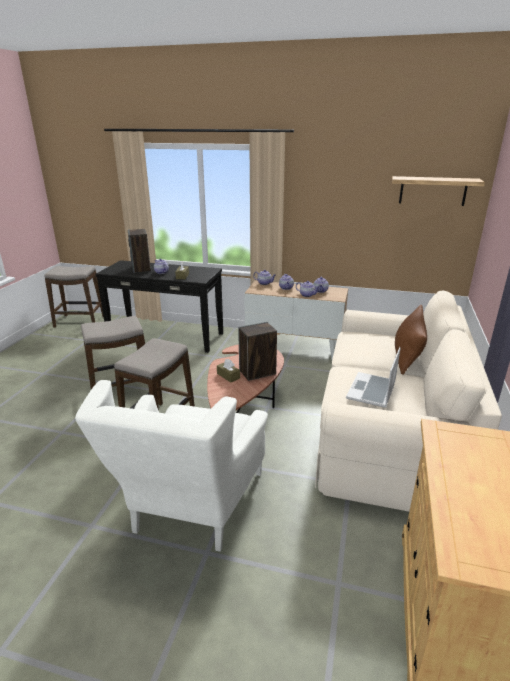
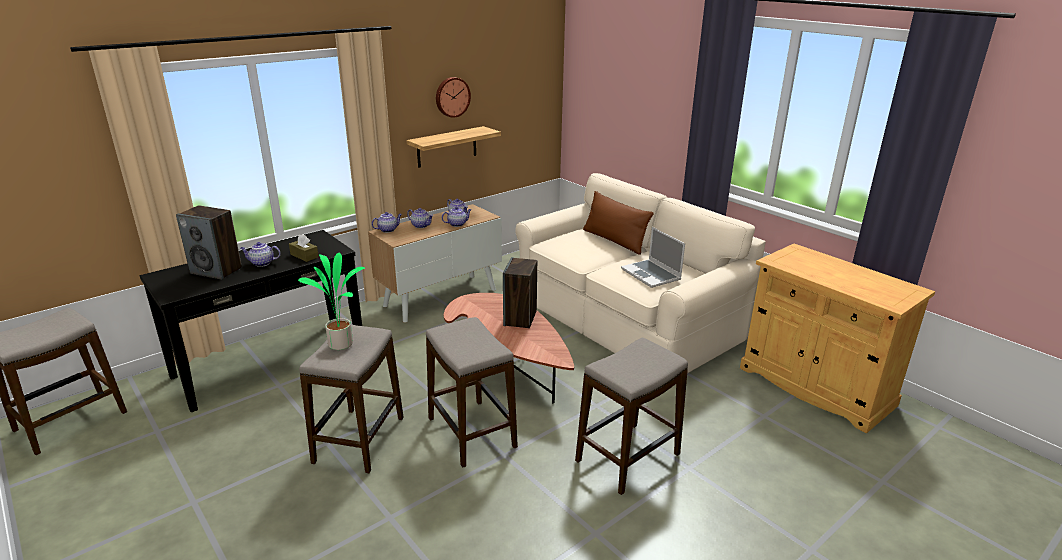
camera: 55 degrees left, 0 degrees up
white armchair [75,380,268,552] -> stool [575,337,688,495]
brown tissue box [217,359,240,382] -> none
shelf [392,176,485,206] -> shelf moved to [407,126,501,168]
none -> potted plant [298,253,365,350]
none -> wall clock [436,77,471,118]

